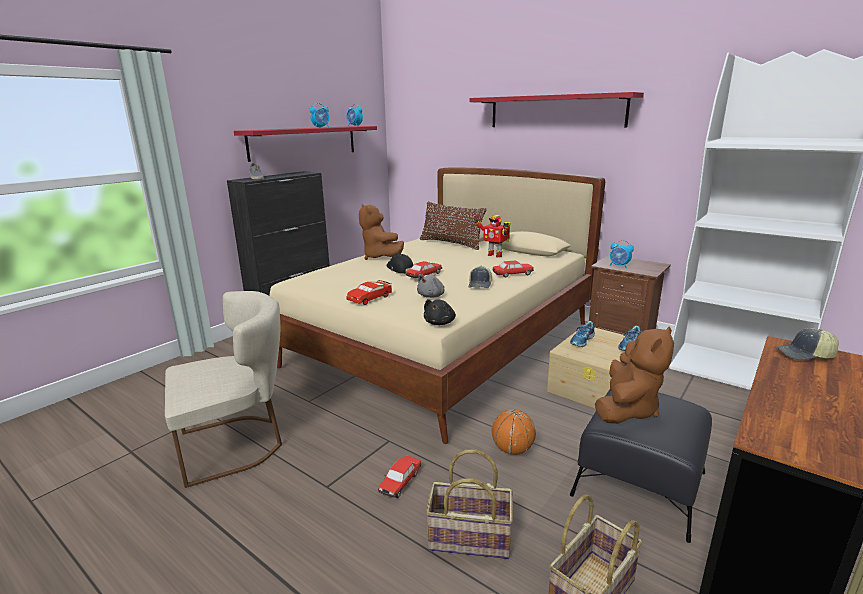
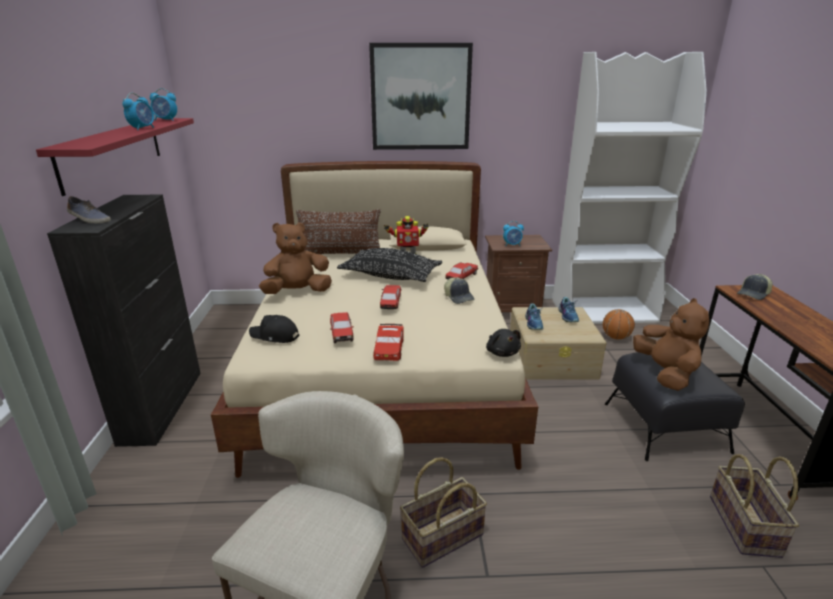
camera: 40 degrees left, 5 degrees up
brown plush toy [359,204,404,260] -> brown plush toy turned 135 degrees clockwise [259,222,332,294]
toy car [378,456,421,498] -> toy car moved to [330,312,354,343]
black cap [387,253,413,274] -> black cap moved to [249,315,299,343]
grey plush toy [417,274,444,298] -> none
basket [426,449,513,559] -> basket moved to [400,457,487,568]
red shelf [469,92,644,128] -> picture [369,43,473,150]
basketball [492,409,536,455] -> basketball moved to [602,309,635,339]
none -> black pillow [337,248,442,282]

